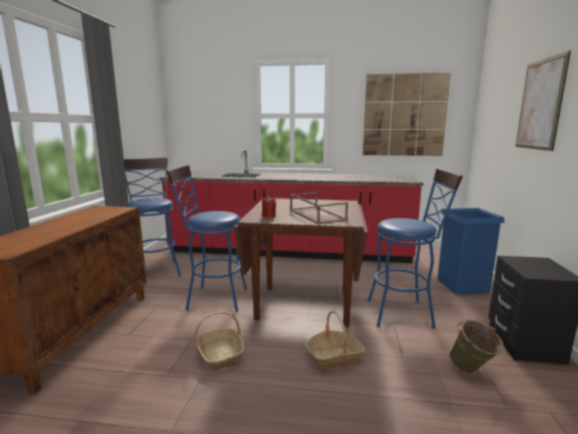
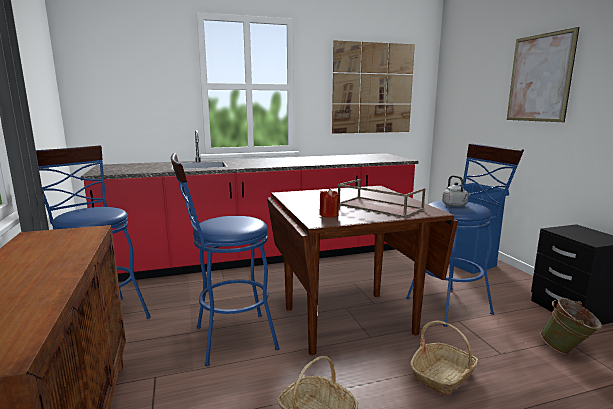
camera: 25 degrees left, 0 degrees up
none -> grey kettle [442,175,471,207]

